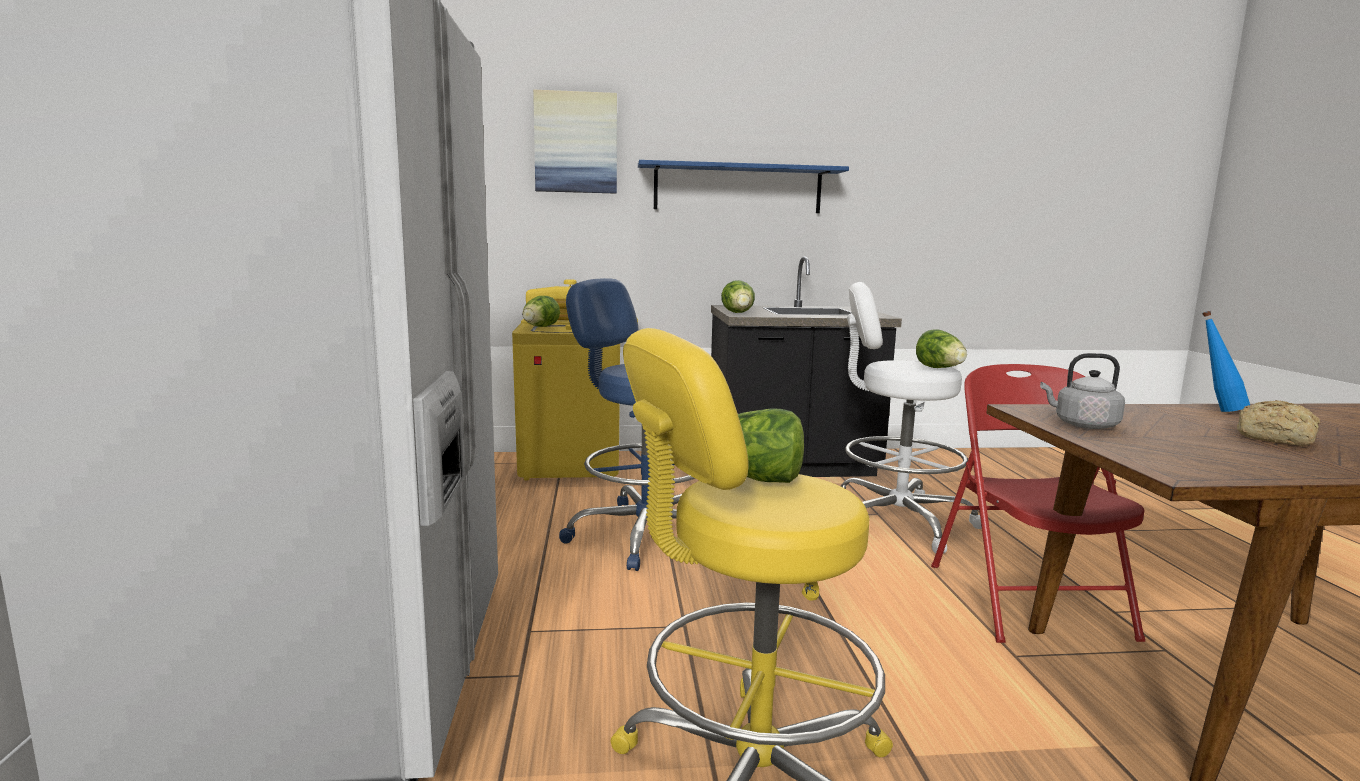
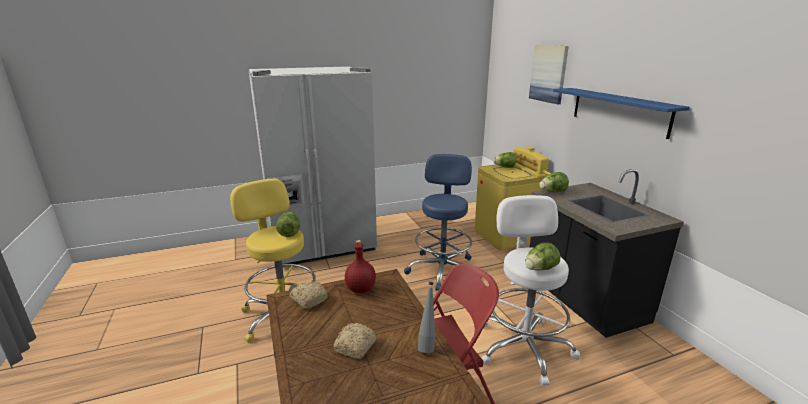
camera: 75 degrees right, 10 degrees up
grey kettle [1040,353,1125,429] -> red bottle [345,240,376,293]
blue bottle [1202,311,1250,412] -> grey bottle [418,282,435,353]
none -> bread [290,280,328,309]

